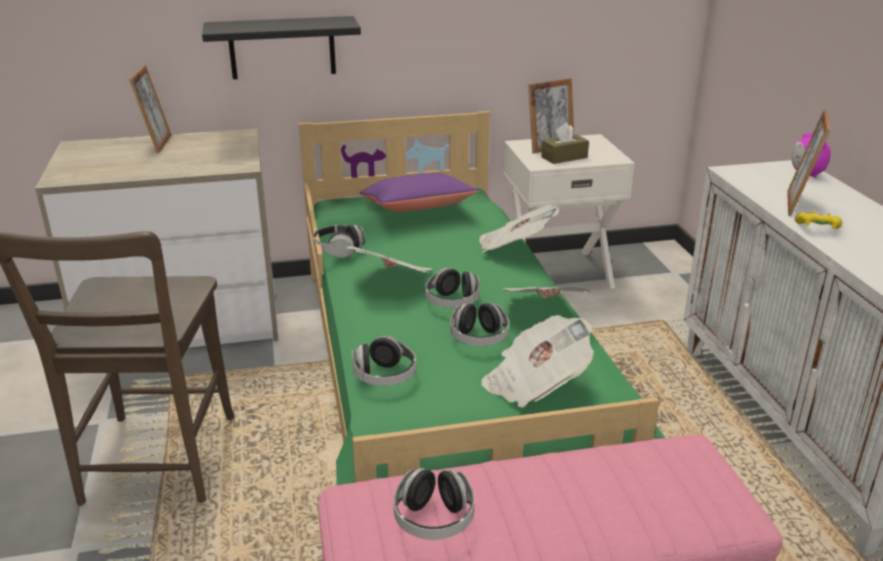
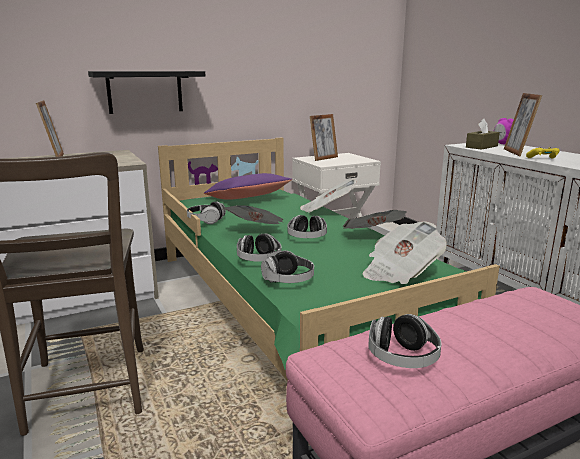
camera: 15 degrees left, 10 degrees down
headphones [450,303,509,346] -> headphones moved to [237,233,282,261]
brown tissue box [541,123,589,164] -> brown tissue box moved to [466,119,500,150]

